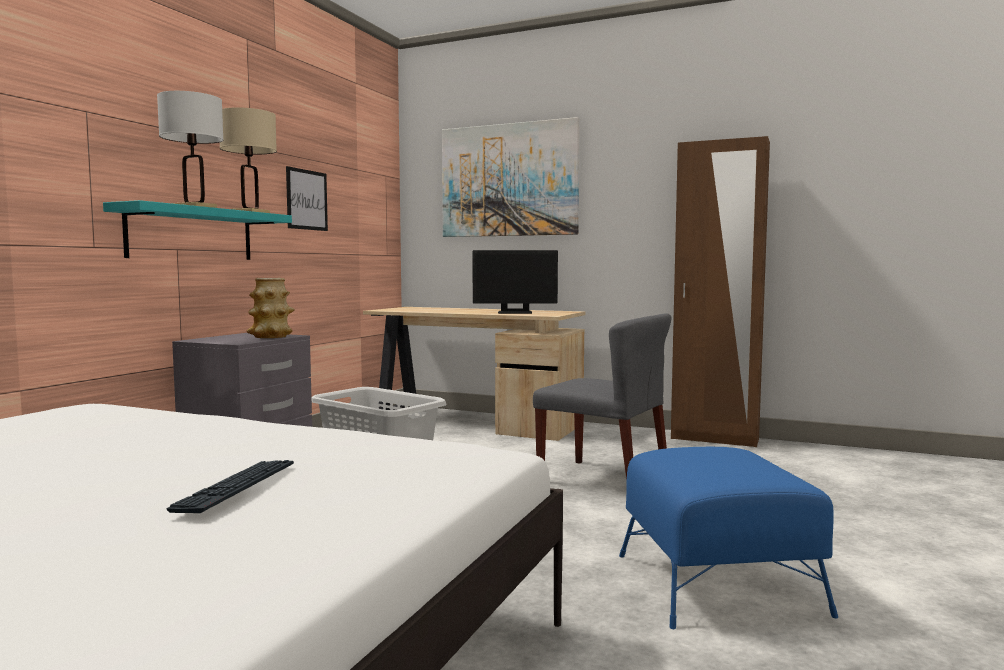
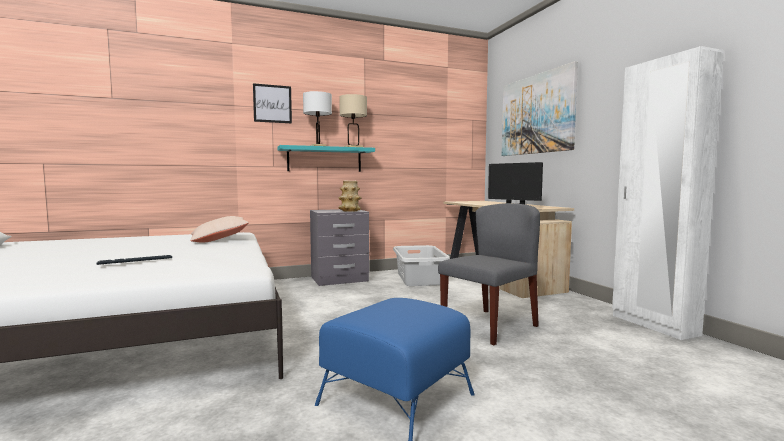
camera: 45 degrees right, 0 degrees up
picture [286,166,328,231] -> picture moved to [253,83,292,123]
grey chair [533,313,672,480] -> grey chair turned 120 degrees counterclockwise [438,203,540,345]
brown wardrobe [671,136,770,447] -> white wardrobe [612,46,724,340]
none -> beige pillow [190,216,249,242]

